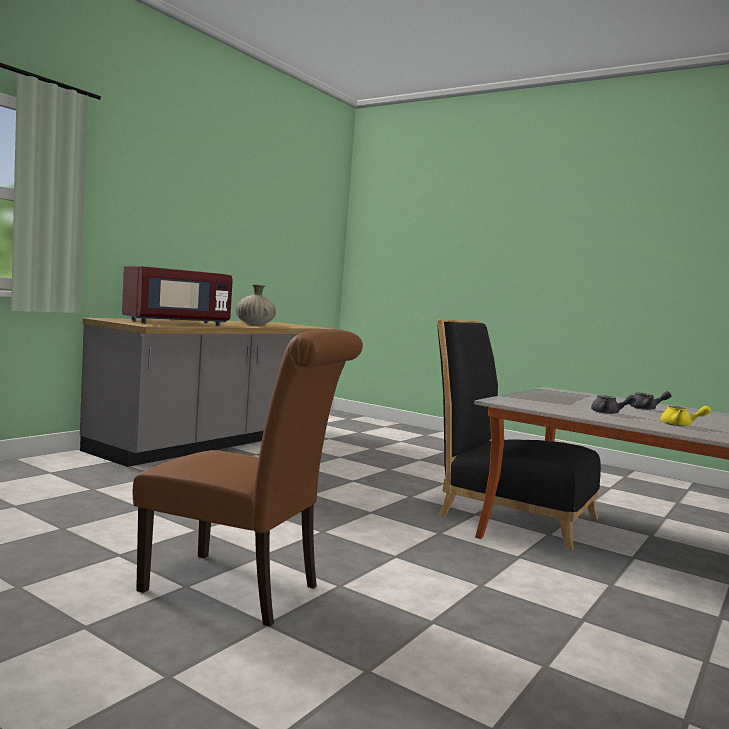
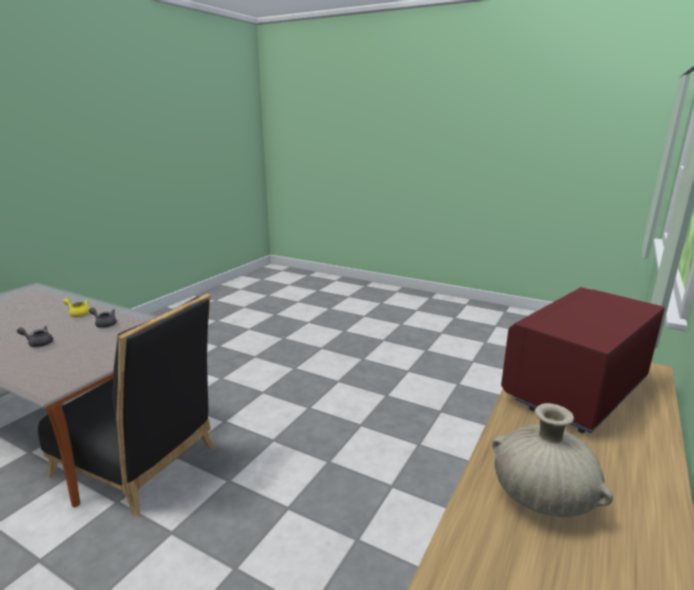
camera: 175 degrees right, 15 degrees up
brown chair [133,329,363,627] -> none

